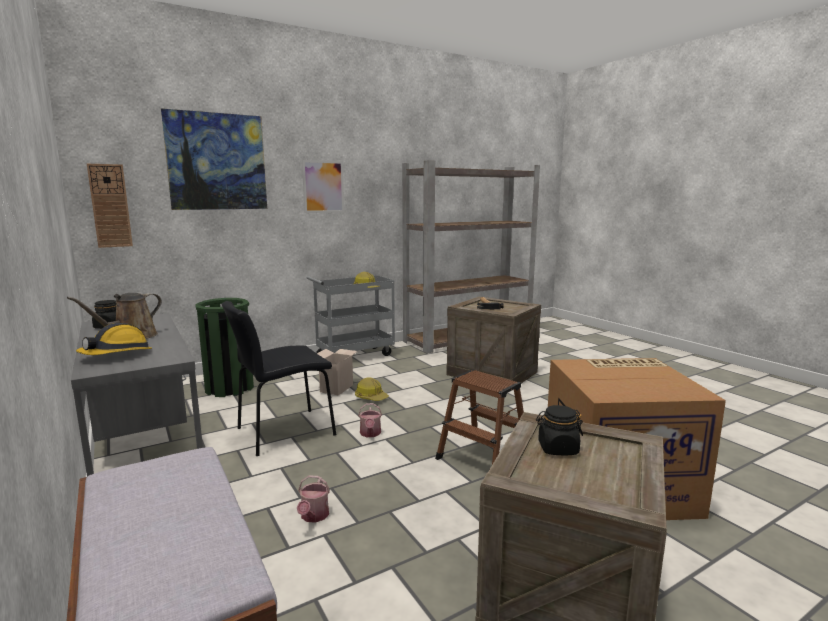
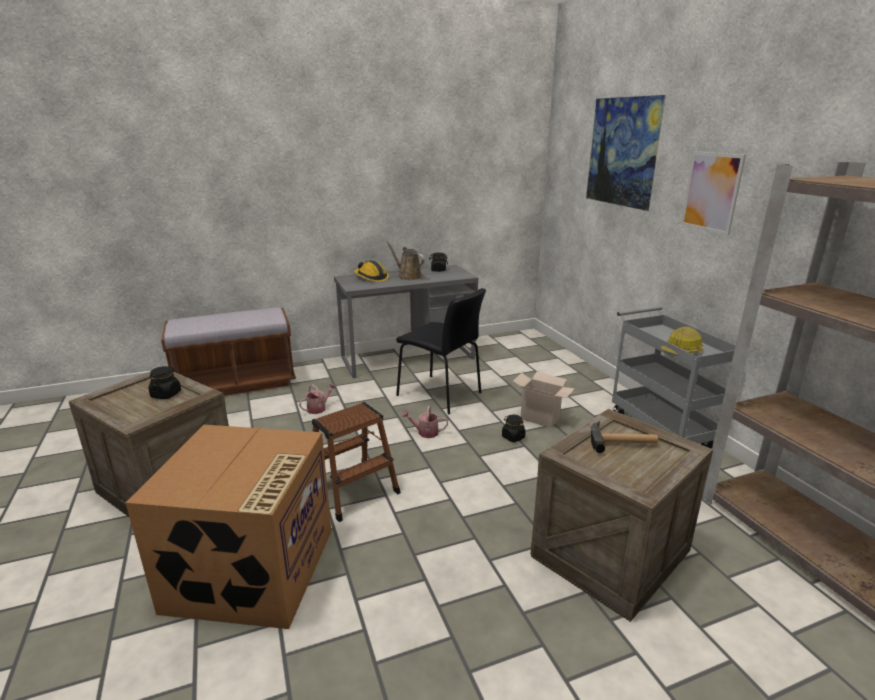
camera: 100 degrees right, 10 degrees up
wall clock [87,164,133,248] -> none
green trash can [195,298,254,397] -> none
black chair [222,301,337,456] -> black chair turned 150 degrees clockwise [396,288,486,414]
watering can [297,475,330,523] -> watering can turned 120 degrees clockwise [299,383,337,414]
hard hat [355,378,389,401] -> black jar [502,415,525,442]

